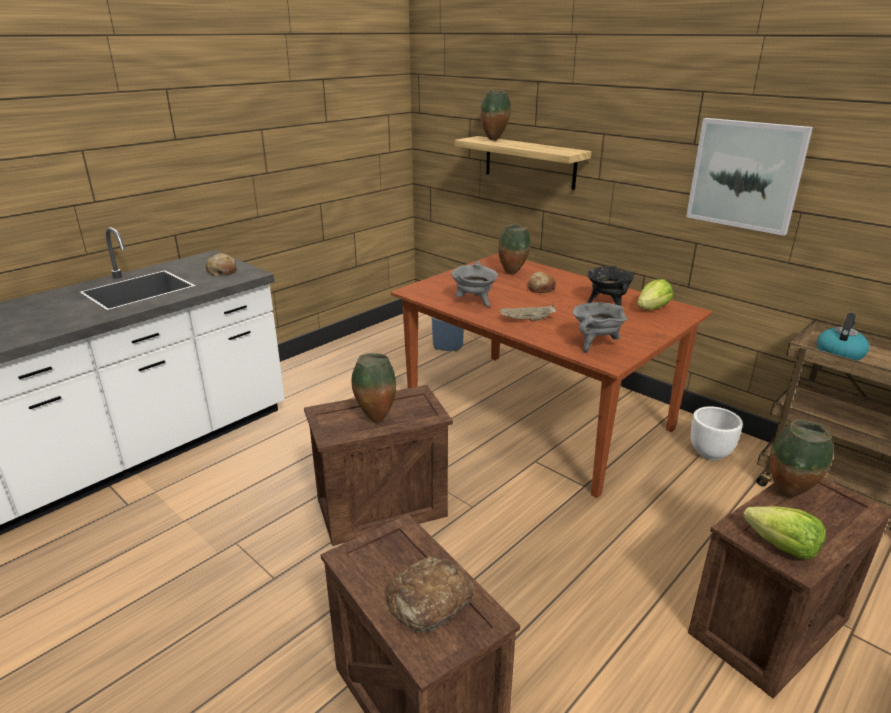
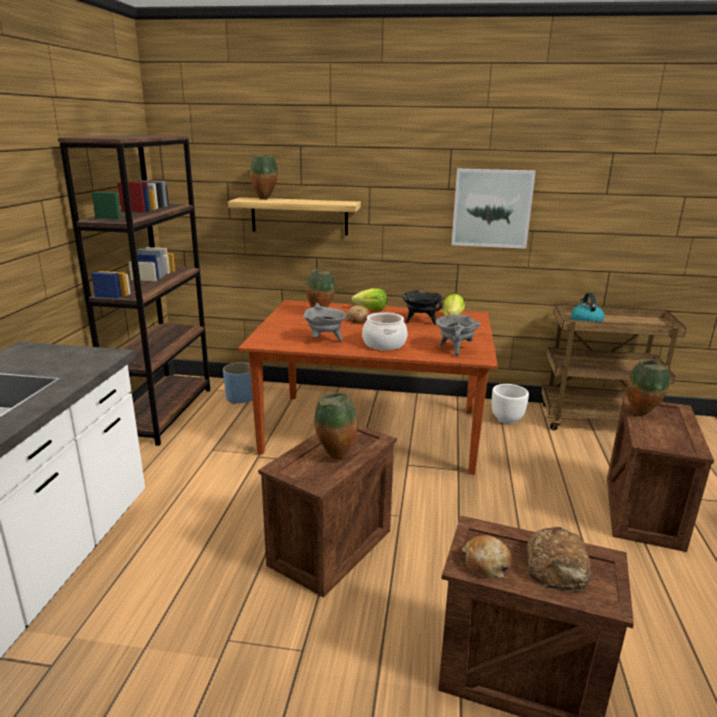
camera: 35 degrees left, 5 degrees down
bread [206,253,237,276] -> bread moved to [462,535,512,578]
beige tray [500,305,557,321] -> cooking pot [362,312,407,350]
lettuce [743,506,826,559] -> lettuce moved to [351,288,387,310]
none -> brown bookcase [57,135,210,446]

